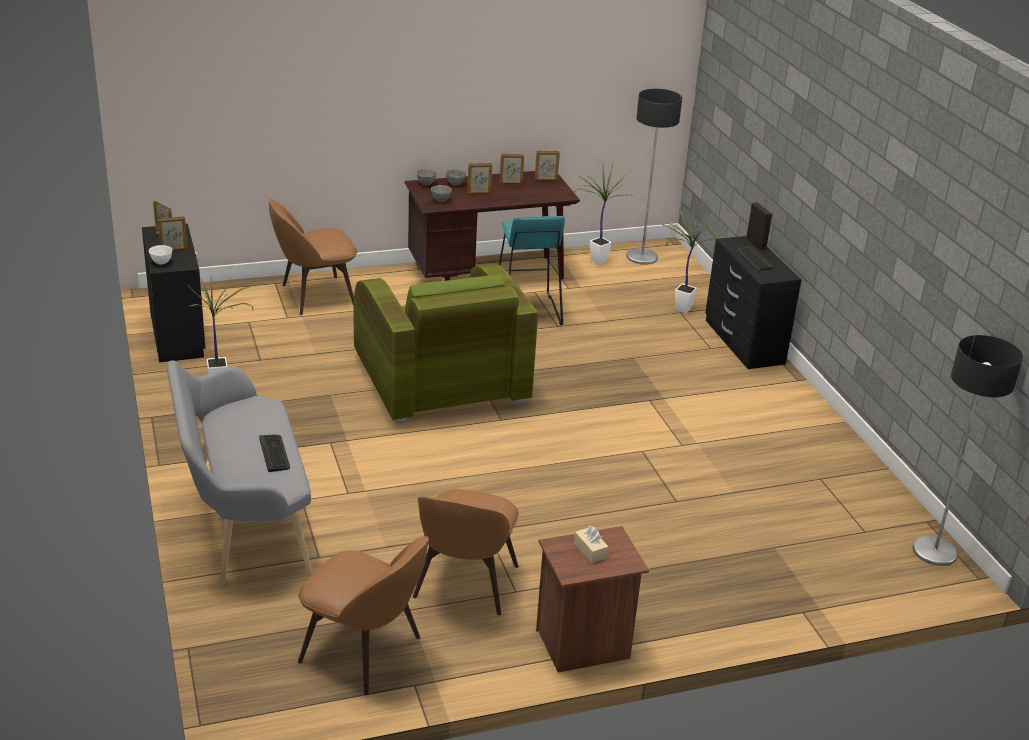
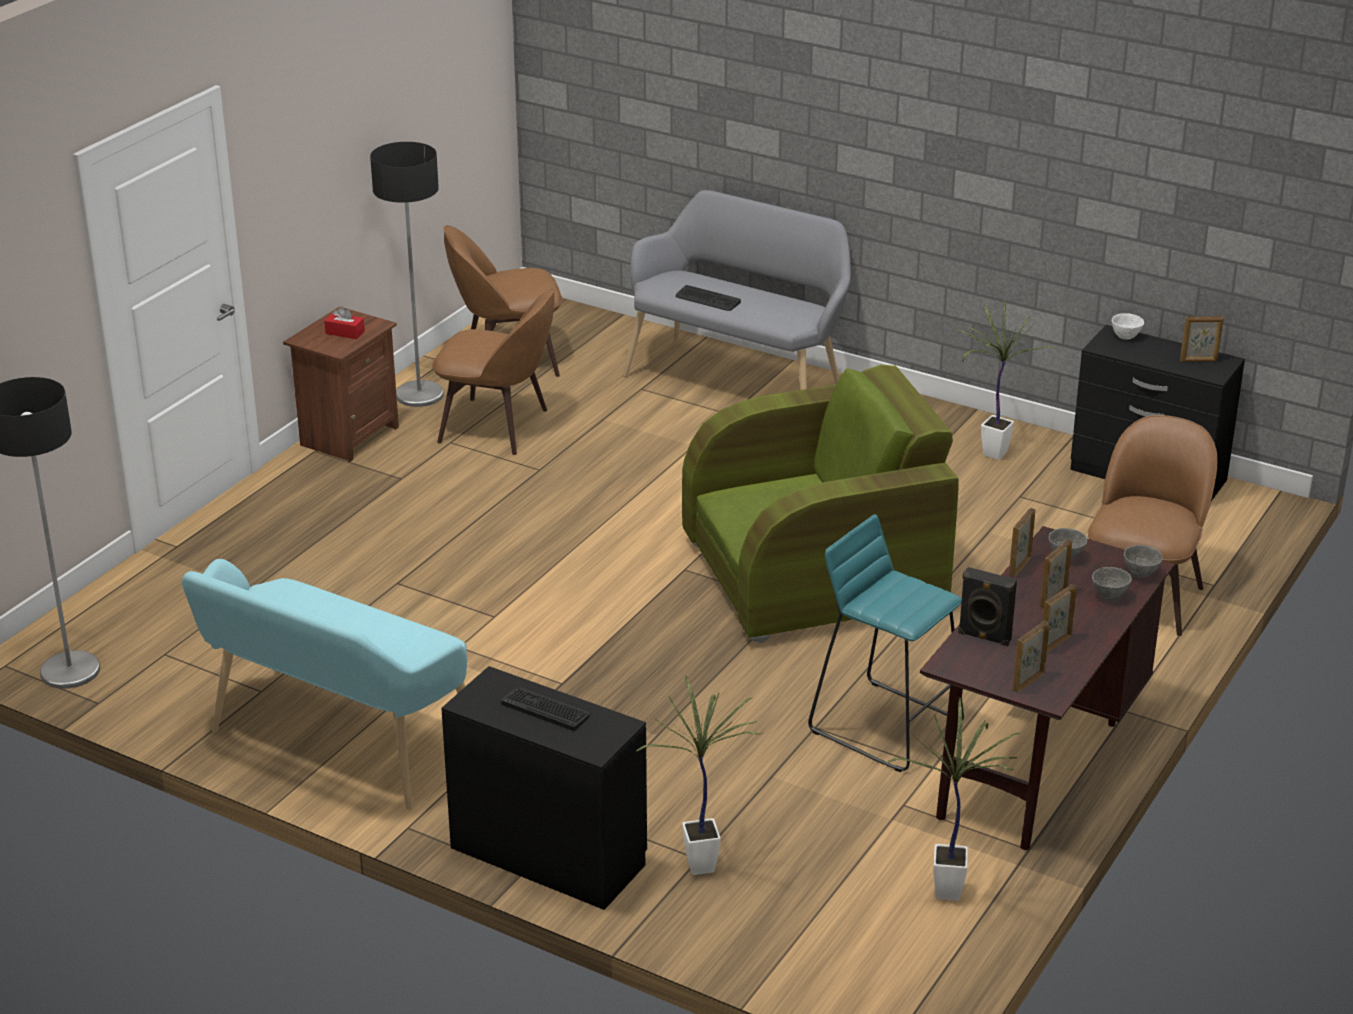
camera: 140 degrees right, 0 degrees up
picture frame [158,216,187,251] -> picture frame moved to [1009,508,1035,577]
green armchair [353,264,538,424] -> green armchair turned 135 degrees clockwise [682,365,959,643]
brown chair [413,489,519,615] -> brown chair turned 135 degrees clockwise [432,289,555,455]
beige tissue box [574,526,609,563] -> red tissue box [324,306,365,339]
floor lamp [626,89,682,265] -> floor lamp moved to [370,142,444,407]
black speaker [746,202,773,250] -> black speaker moved to [958,567,1017,646]
none -> turquoise bench [182,559,467,809]

